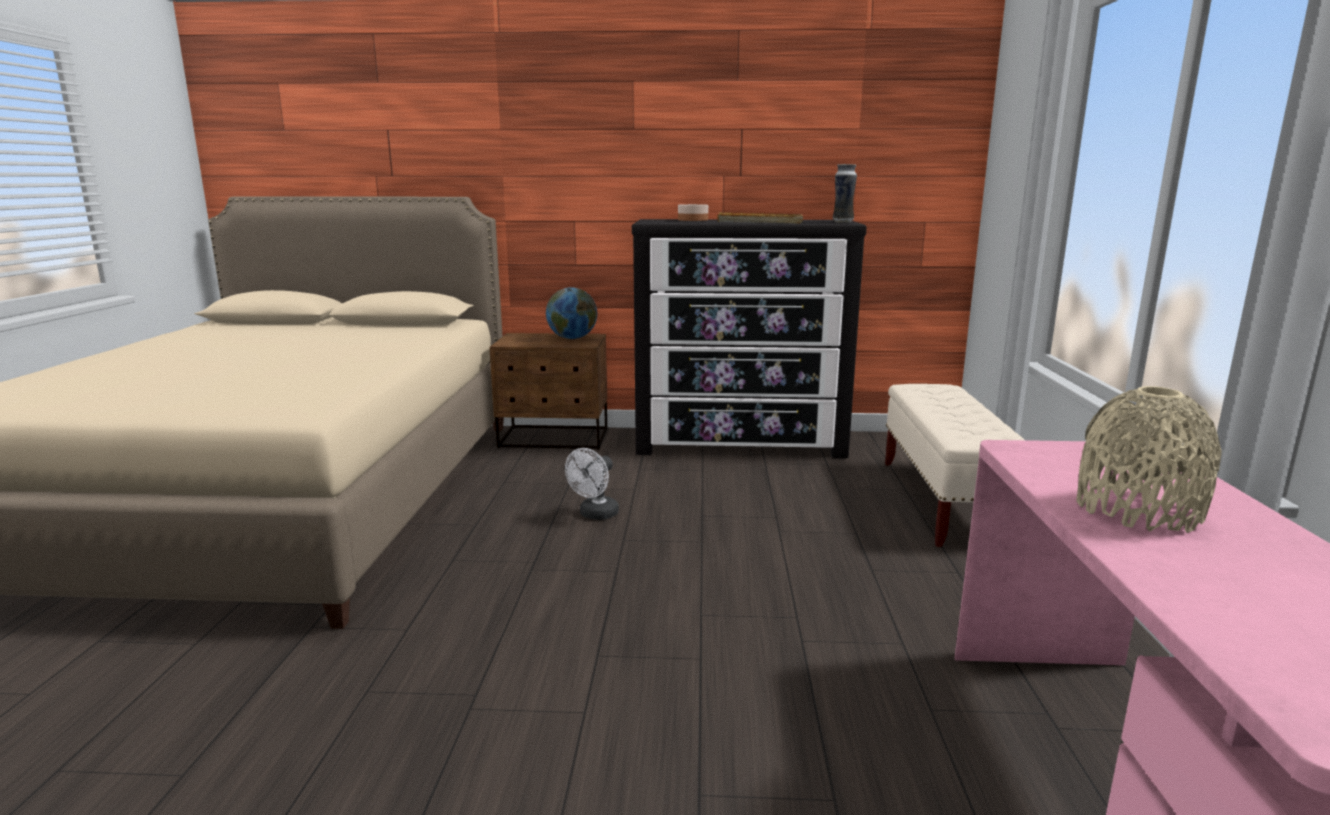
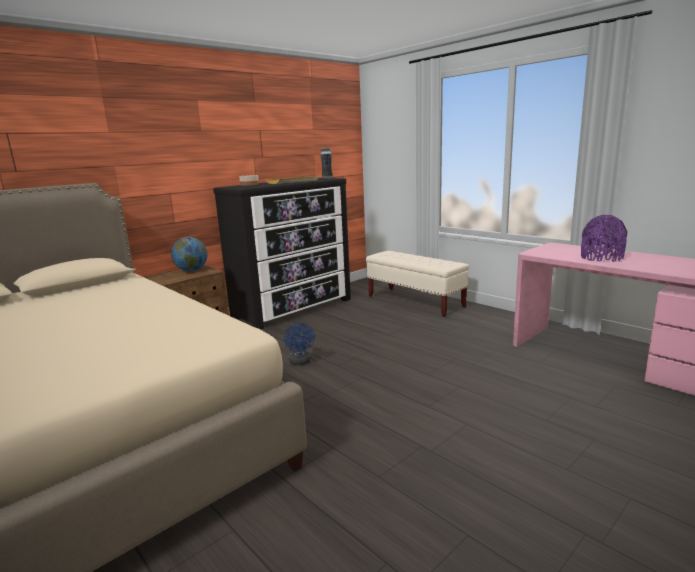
camera: 45 degrees left, 0 degrees up
white fan [565,448,619,520] -> blue fan [284,323,315,365]
beige vase [1076,386,1222,533] -> purple vase [581,215,627,262]

